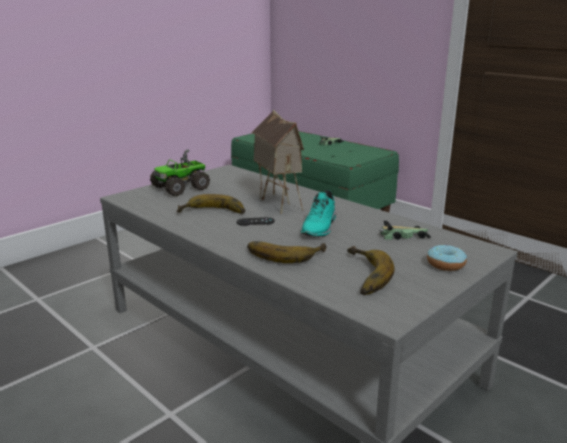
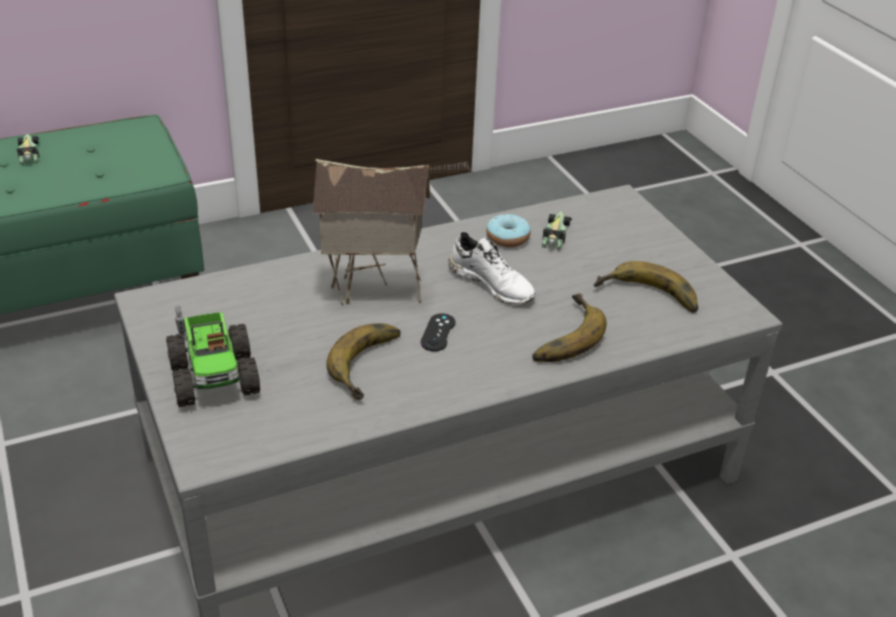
camera: 70 degrees left, 15 degrees up
turquoise shoe [301,190,336,237] -> white shoe [448,231,536,304]
donut [427,245,467,271] -> donut moved to [486,214,531,247]

